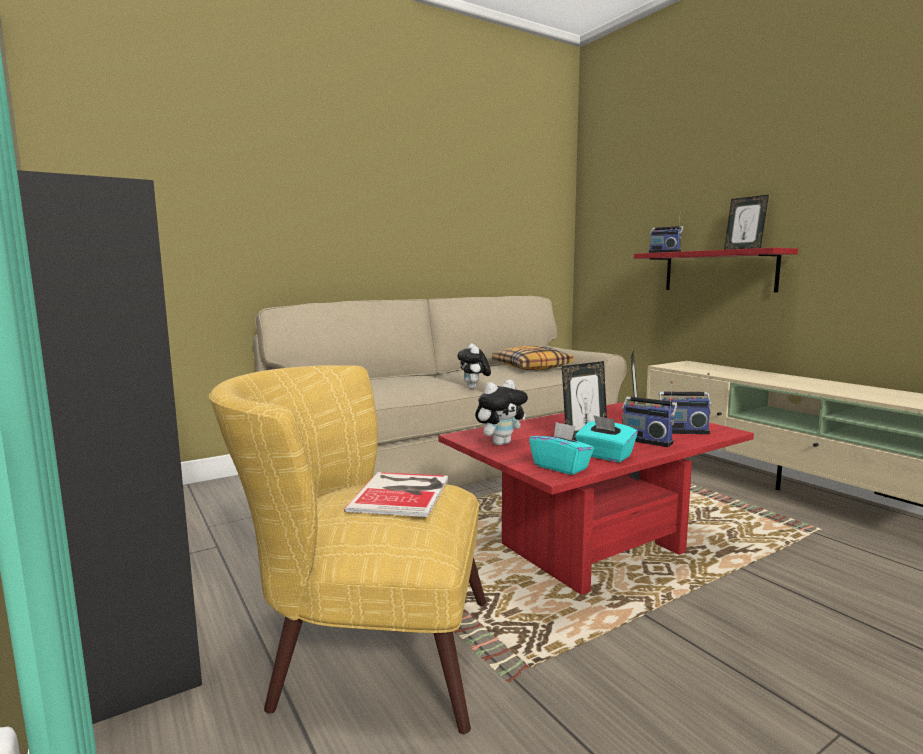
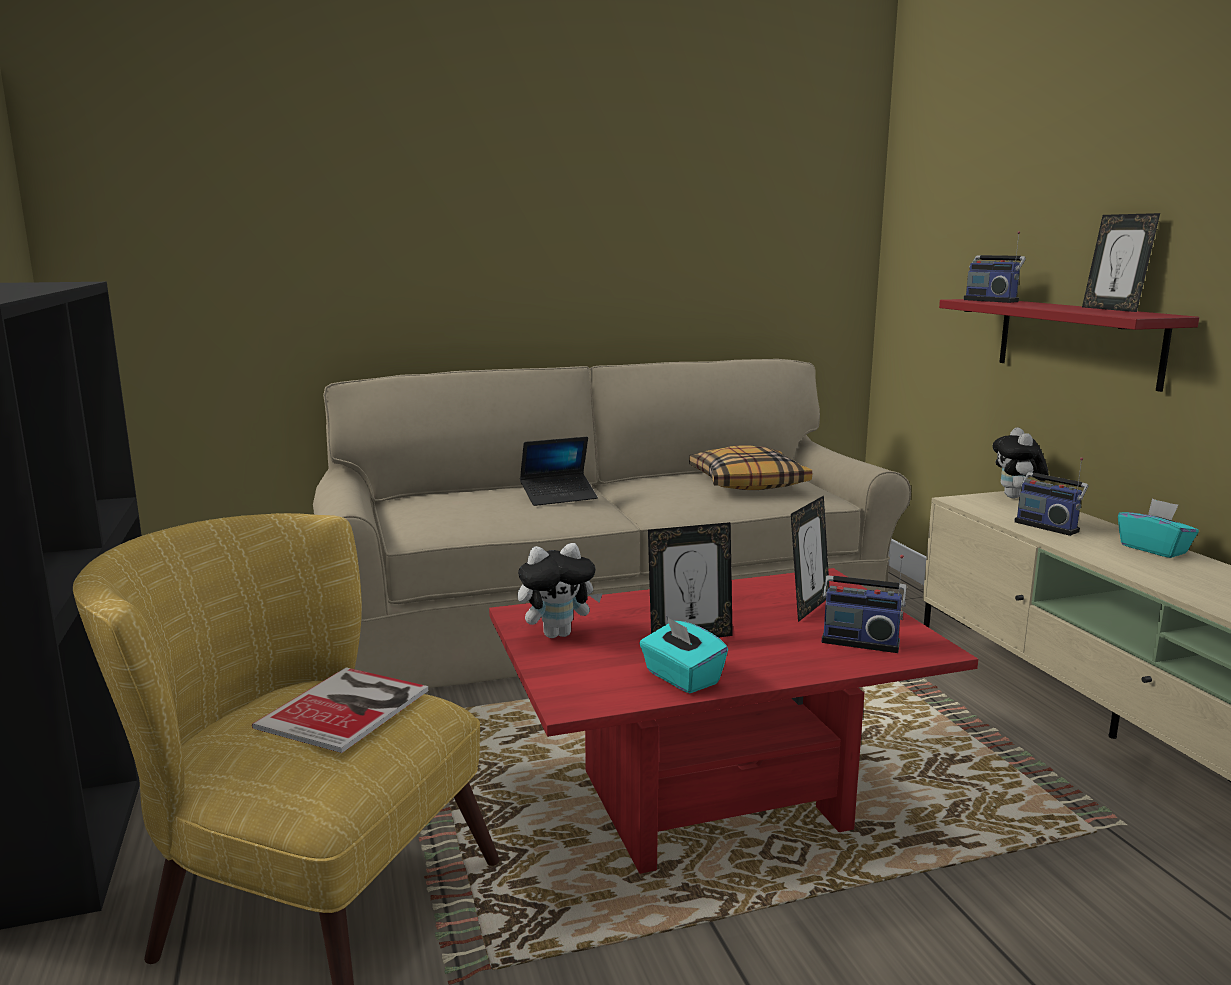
camera: 15 degrees right, 5 degrees up
plush toy [457,343,491,389] -> plush toy moved to [993,427,1049,498]
turquoise tissue box [529,422,594,475] -> turquoise tissue box moved to [1118,498,1199,558]
radio [622,381,677,447] -> radio moved to [1014,457,1088,536]
none -> laptop [520,437,598,506]

